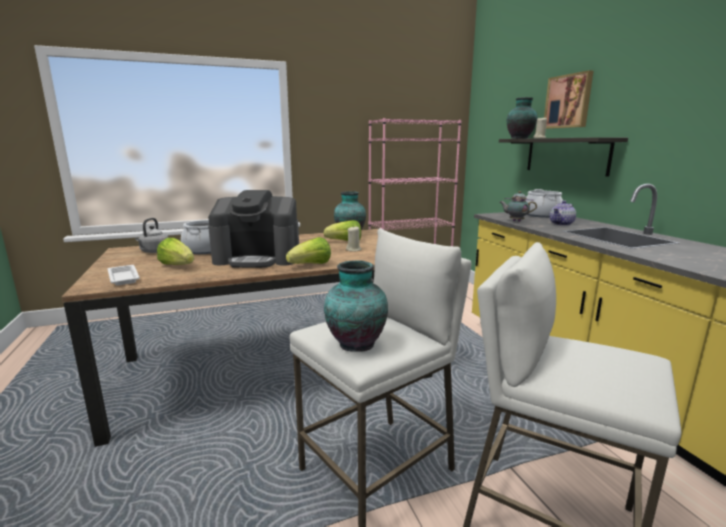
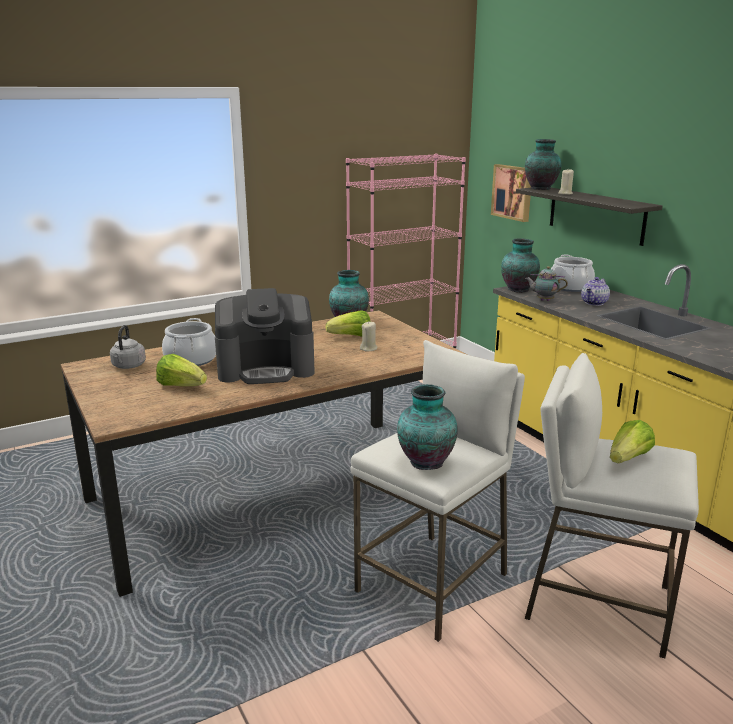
camera: 10 degrees left, 5 degrees up
white tray [108,265,140,286] -> none
lettuce [286,237,331,264] -> lettuce moved to [610,420,655,463]
picture [544,70,594,129] -> picture moved to [491,164,531,222]
none -> vase [501,238,540,293]

